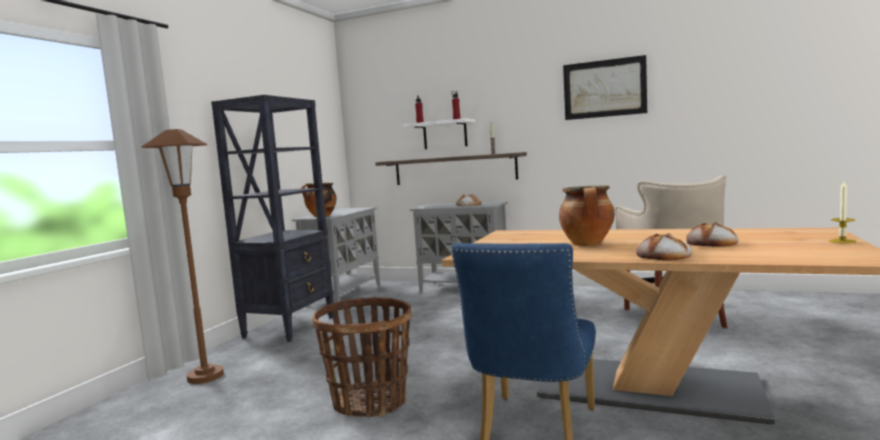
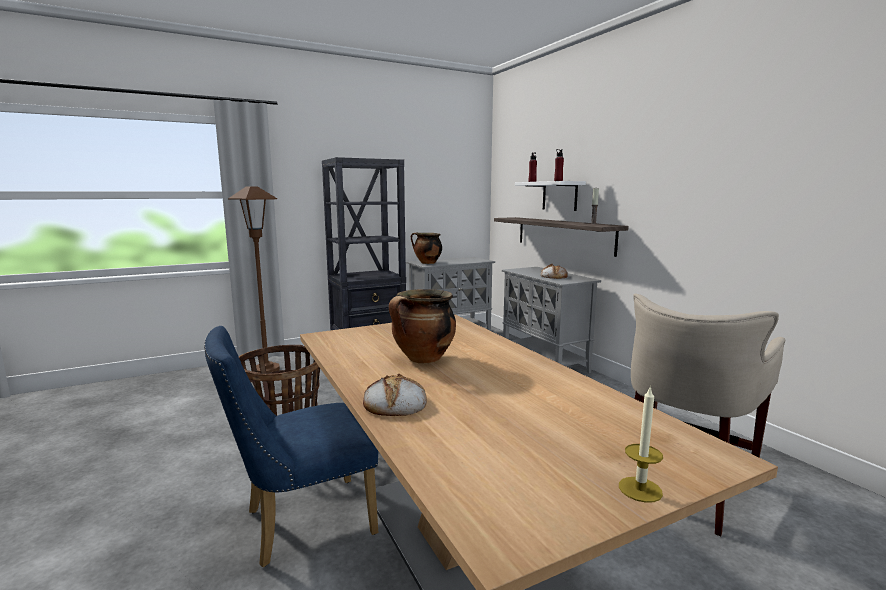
camera: 40 degrees right, 5 degrees up
picture [563,55,647,120] -> none
bread [686,222,739,247] -> none

